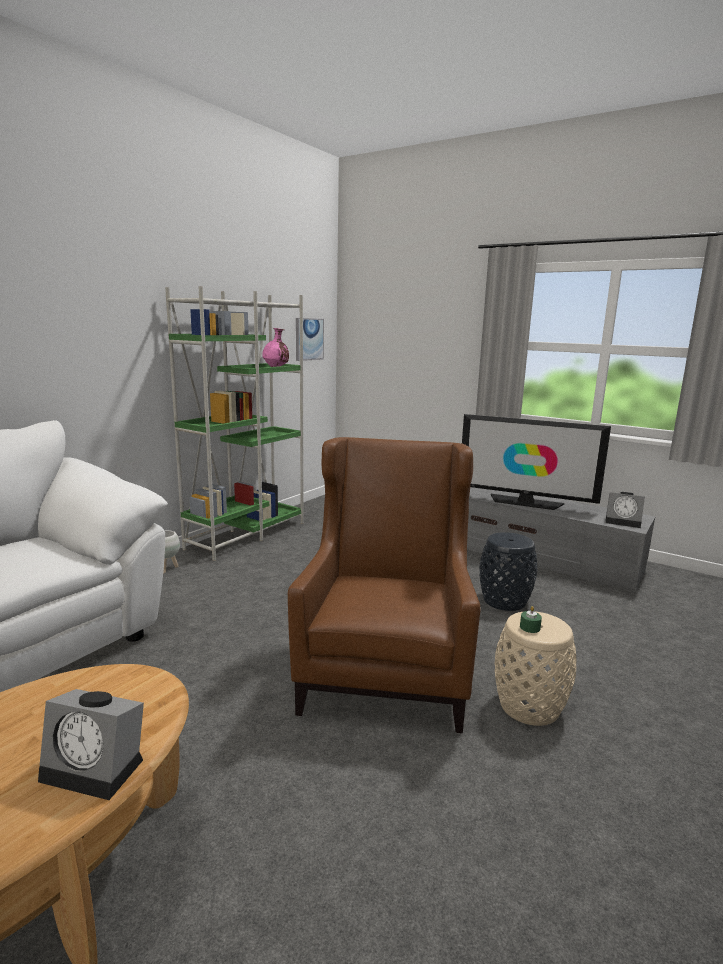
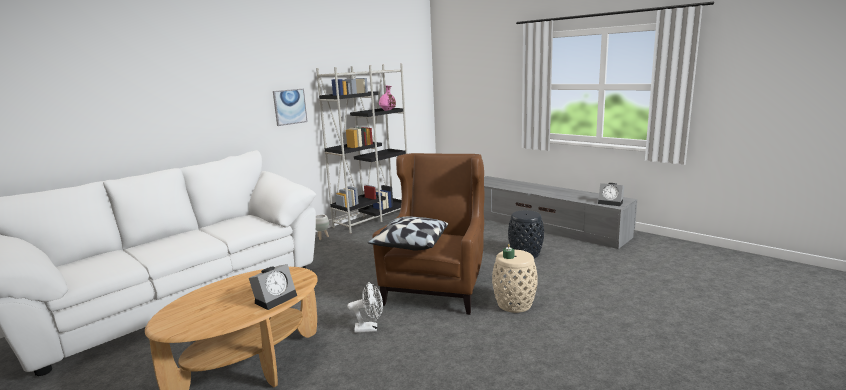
camera: 10 degrees right, 0 degrees up
alarm clock [38,689,144,800] -> alarm clock turned 75 degrees counterclockwise [249,264,297,310]
green bookcase [165,287,304,561] -> black bookcase [316,64,407,234]
picture [296,318,324,361] -> picture moved to [273,89,308,126]
television [462,414,611,510] -> none
none -> white fan [347,282,383,333]
none -> pillow [368,217,448,250]

